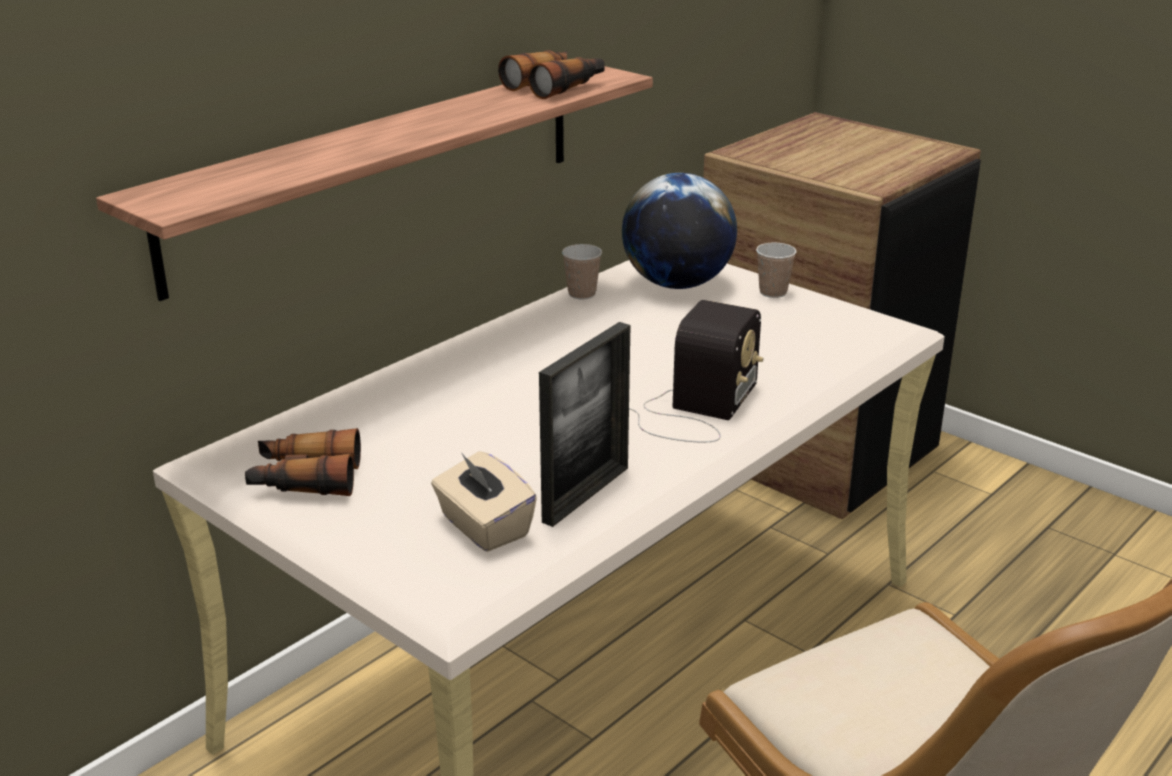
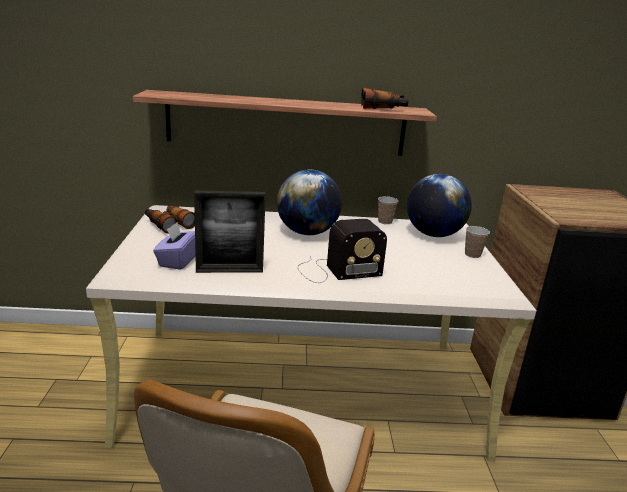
camera: 45 degrees right, 5 degrees down
beige tissue box [431,451,537,552] -> purple tissue box [153,222,195,270]
none -> globe [277,170,342,235]

